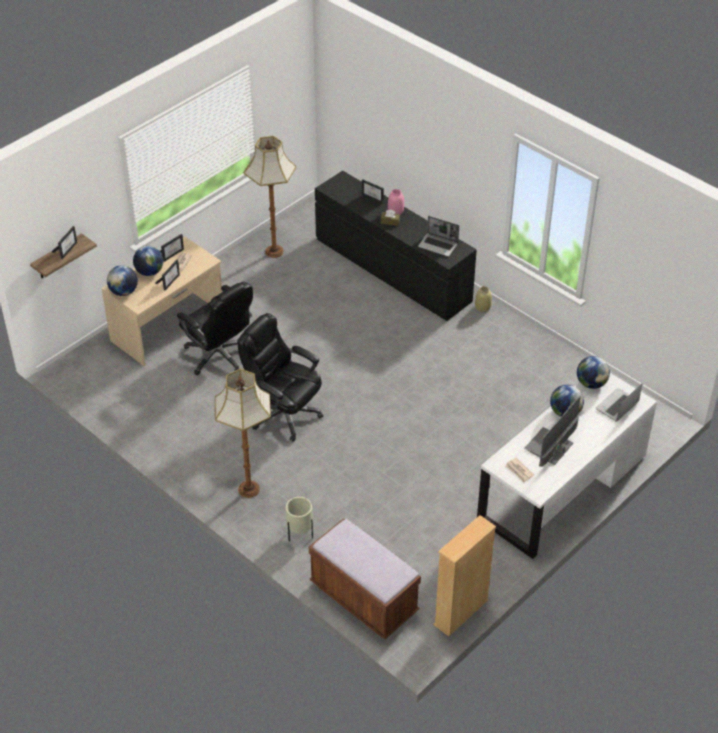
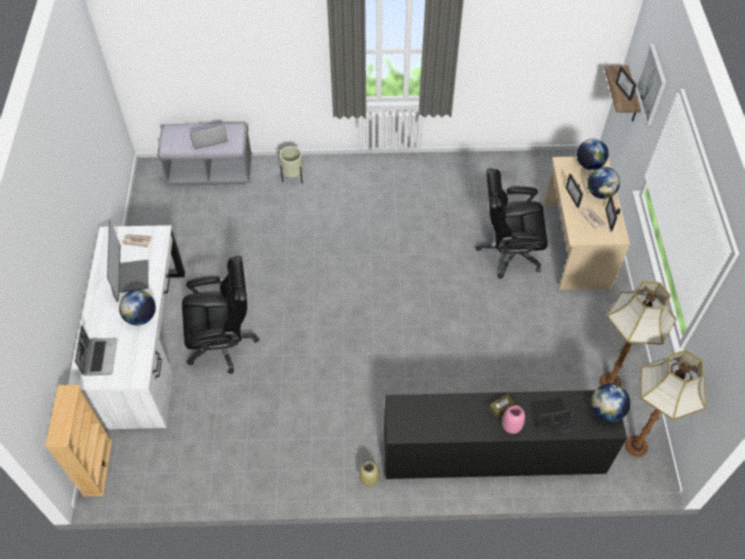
camera: 135 degrees right, 10 degrees up
floor lamp [215,369,271,498] -> floor lamp moved to [625,350,706,457]
black office chair [238,313,323,442] -> black office chair moved to [182,256,259,374]
brown bench [309,518,421,639] -> grey bench [157,123,252,186]
laptop [418,216,459,257] -> laptop moved to [190,125,228,149]
beige bookcase [433,515,496,636] -> beige bookcase moved to [45,385,113,497]
globe [577,356,610,389] -> globe moved to [591,384,630,422]
none -> picture [636,44,666,126]

